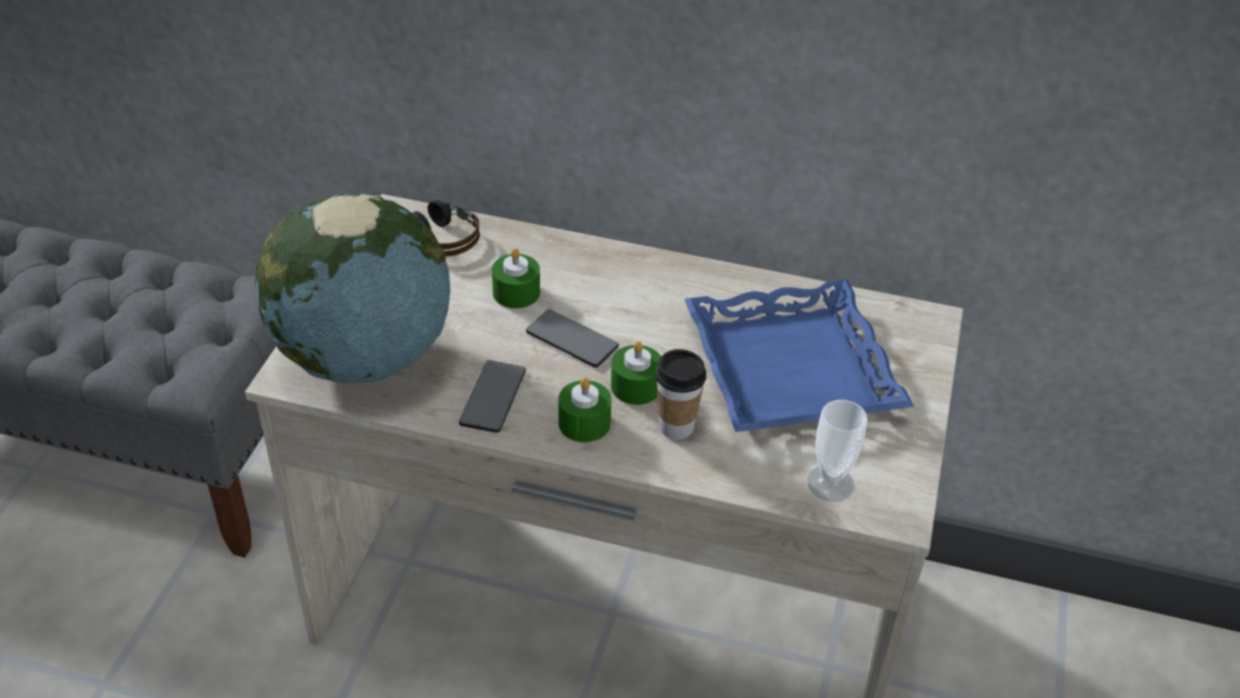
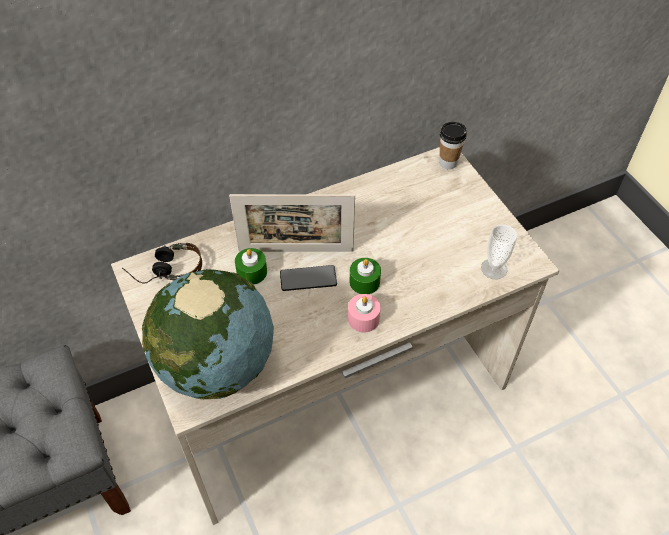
camera: 40 degrees left, 10 degrees up
phone [459,360,526,433] -> none
green candle [558,377,611,442] -> pink candle [348,294,381,332]
cup [655,349,706,439] -> cup moved to [439,122,467,169]
blue tray [684,279,914,432] -> none
none -> picture frame [229,194,355,252]

